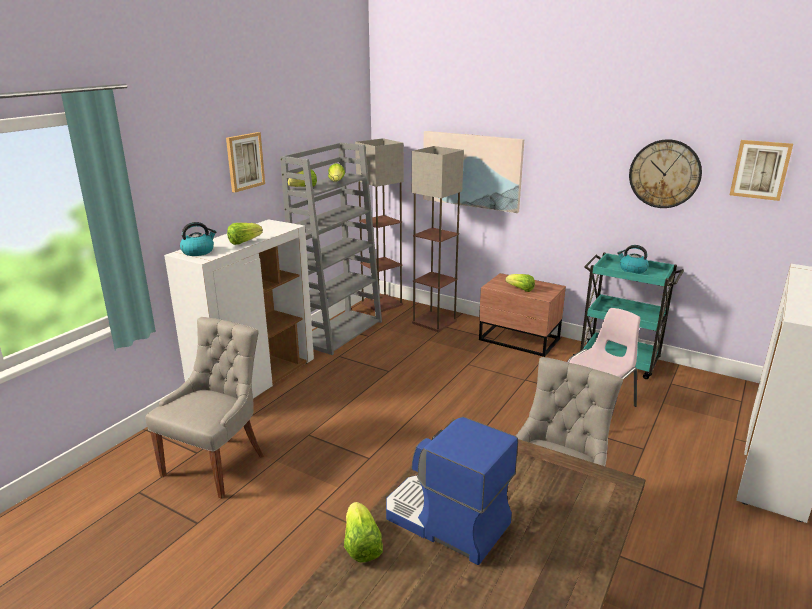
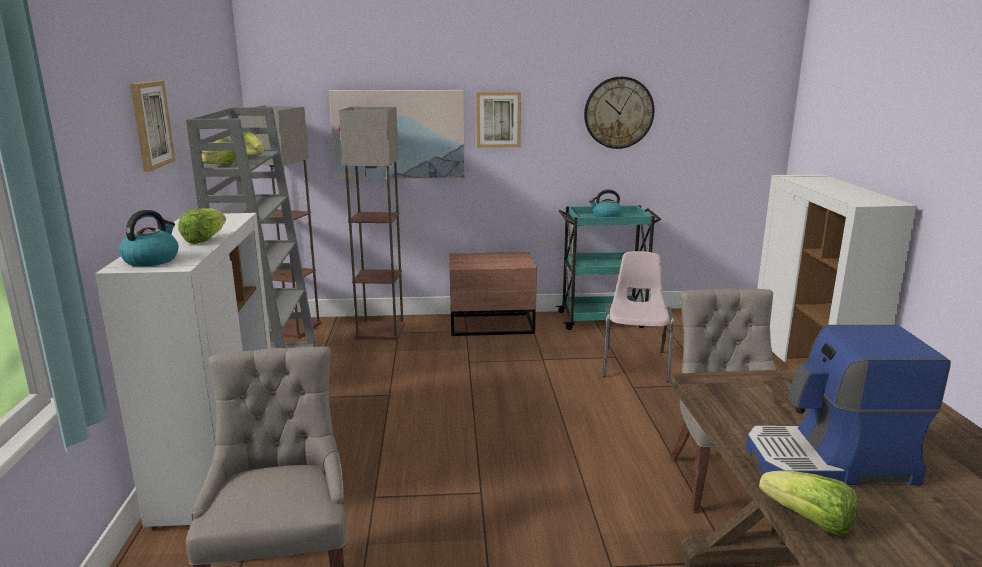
camera: 35 degrees left, 5 degrees down
lettuce [505,274,535,292] -> none
picture [730,140,793,201] -> picture moved to [476,92,521,148]

